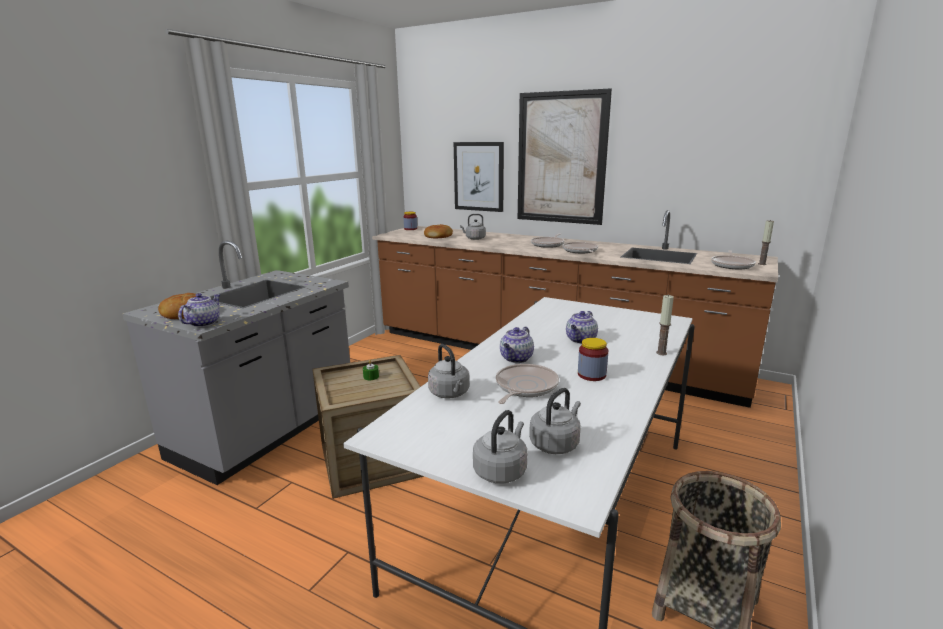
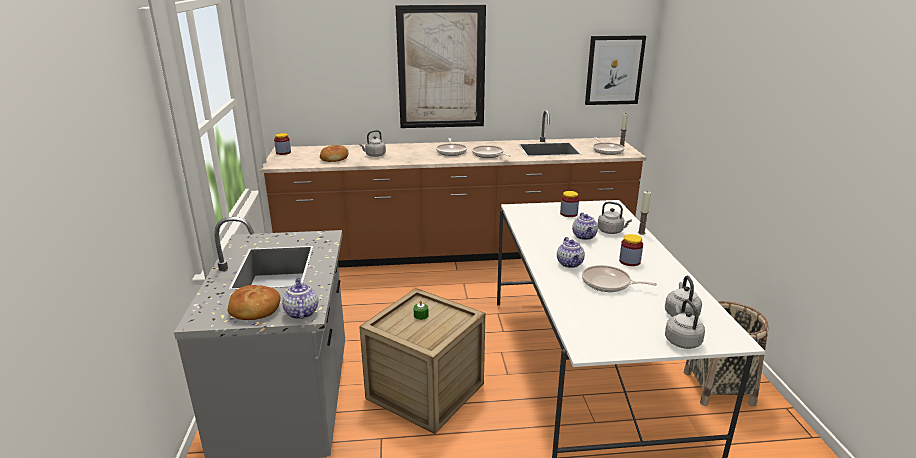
camera: 35 degrees left, 5 degrees up
grey kettle [428,344,469,398] -> grey kettle moved to [598,202,632,234]
picture [454,142,504,212] -> picture moved to [585,35,646,105]
frying pan [496,364,559,404] -> frying pan turned 60 degrees counterclockwise [582,265,657,292]
none -> jar [560,191,579,217]

